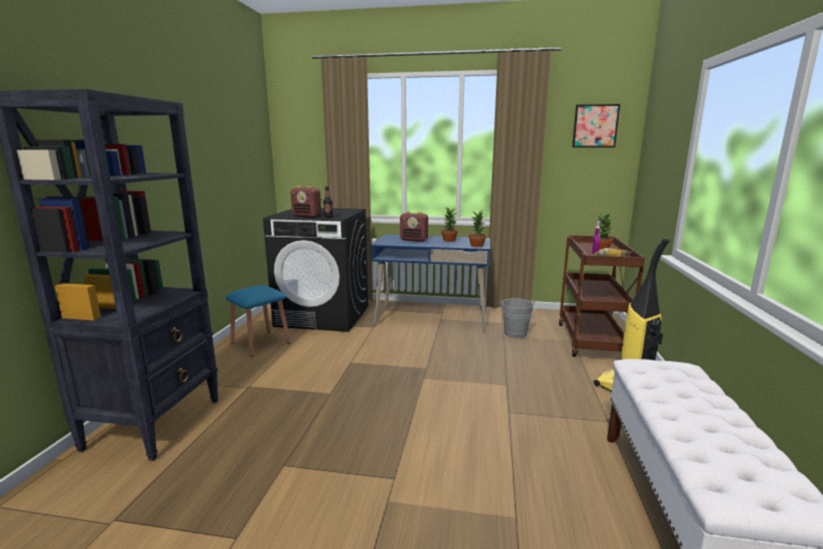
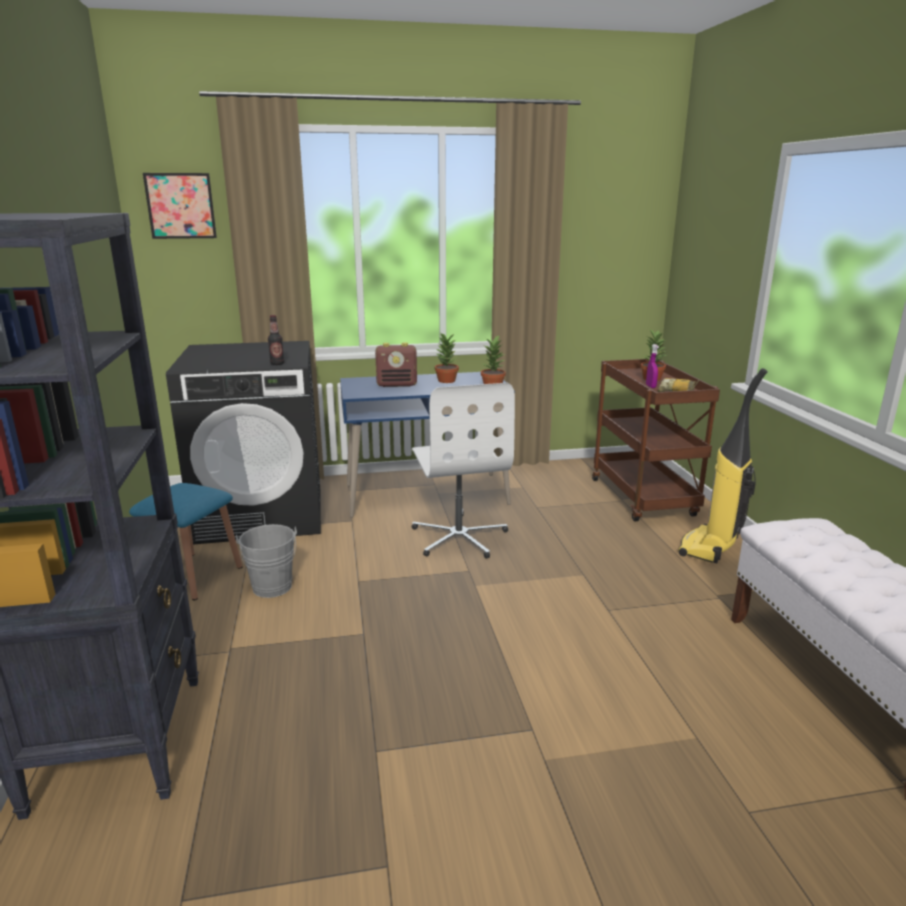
camera: 20 degrees left, 5 degrees up
radio [290,186,321,218] -> none
grey bucket [501,298,535,339] -> grey bucket moved to [236,524,297,598]
picture [572,104,620,147] -> picture moved to [143,173,217,239]
none -> white office chair [411,383,515,559]

